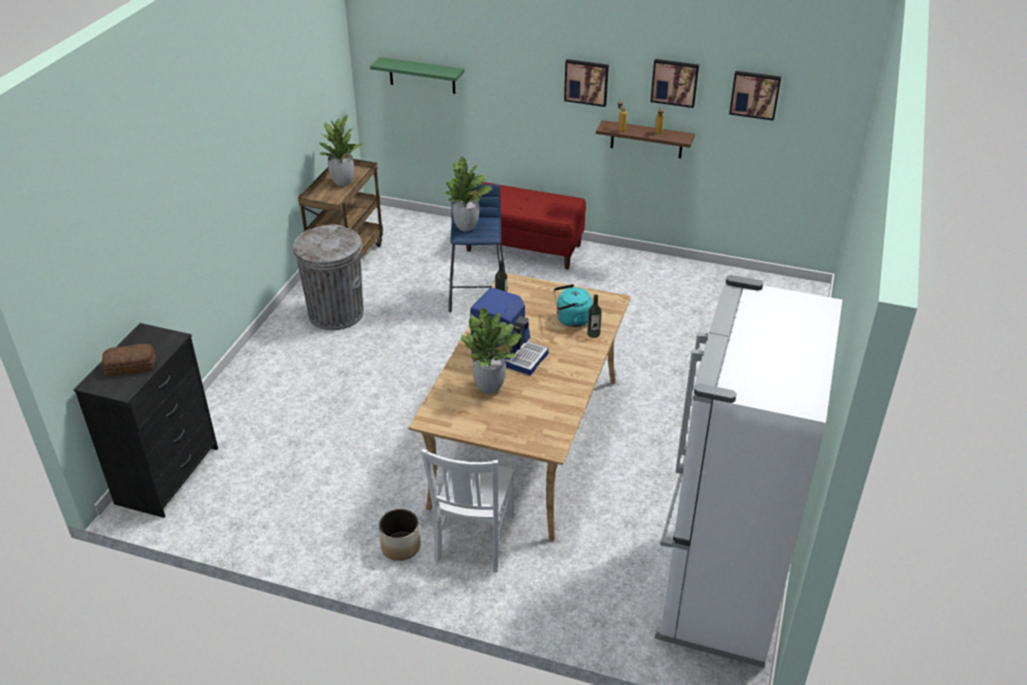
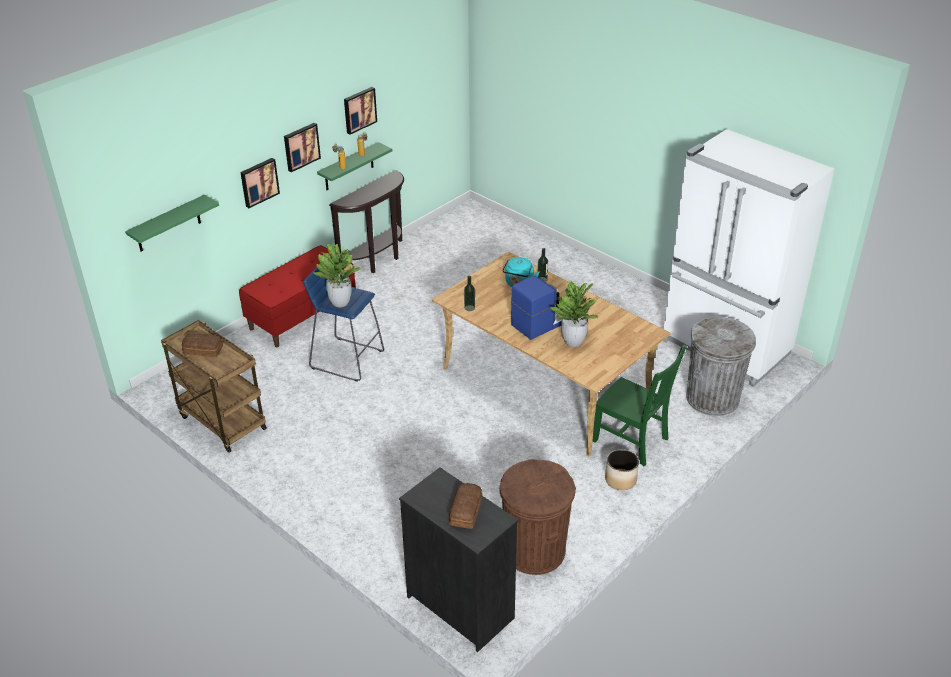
camera: 65 degrees left, 0 degrees up
grey trash can [293,224,364,330] -> grey trash can moved to [686,317,756,416]
potted plant [318,115,364,186] -> bread [182,333,223,357]
white chair [421,449,514,573] -> green chair [592,345,687,466]
brown shelf [596,120,695,158] -> green shelf [317,142,392,190]
picture [729,71,781,121] -> picture moved to [240,158,280,208]
none -> brown console table [329,170,404,273]
none -> brown trash can [499,459,576,575]

